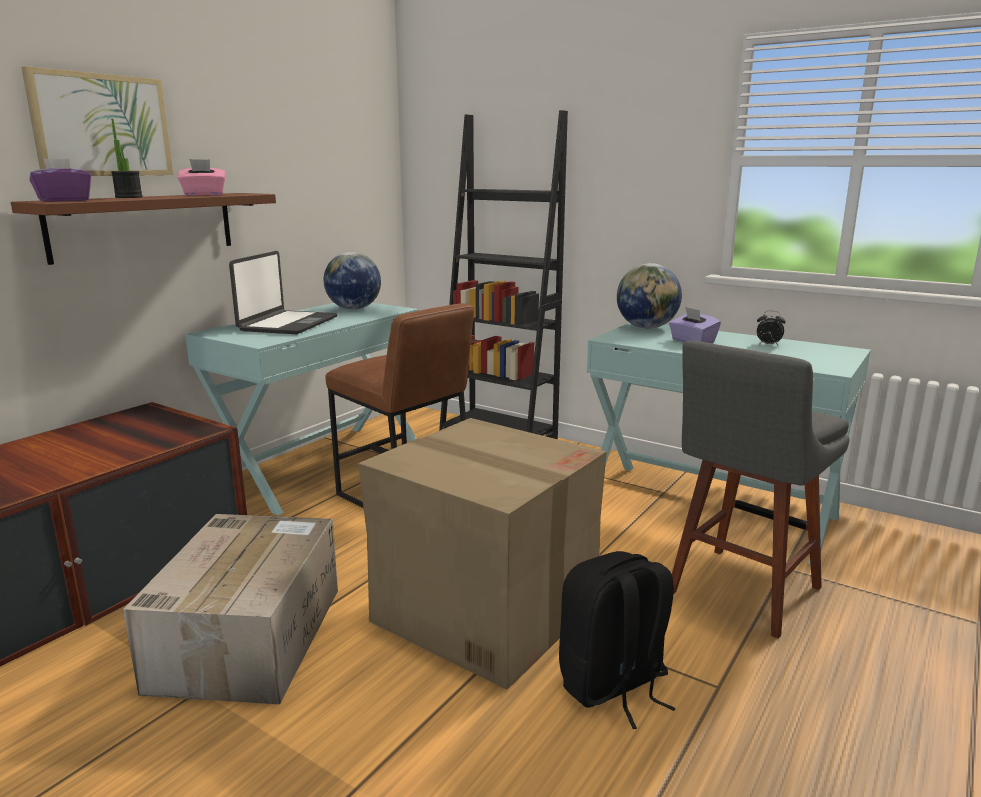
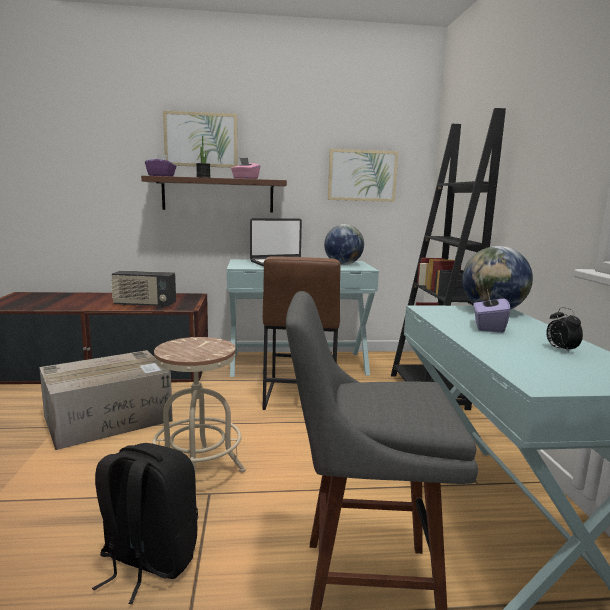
camera: 50 degrees right, 5 degrees down
cardboard box [358,418,607,690] -> beige stool [152,337,246,473]
none -> radio [111,271,176,308]
none -> picture [328,149,398,202]

